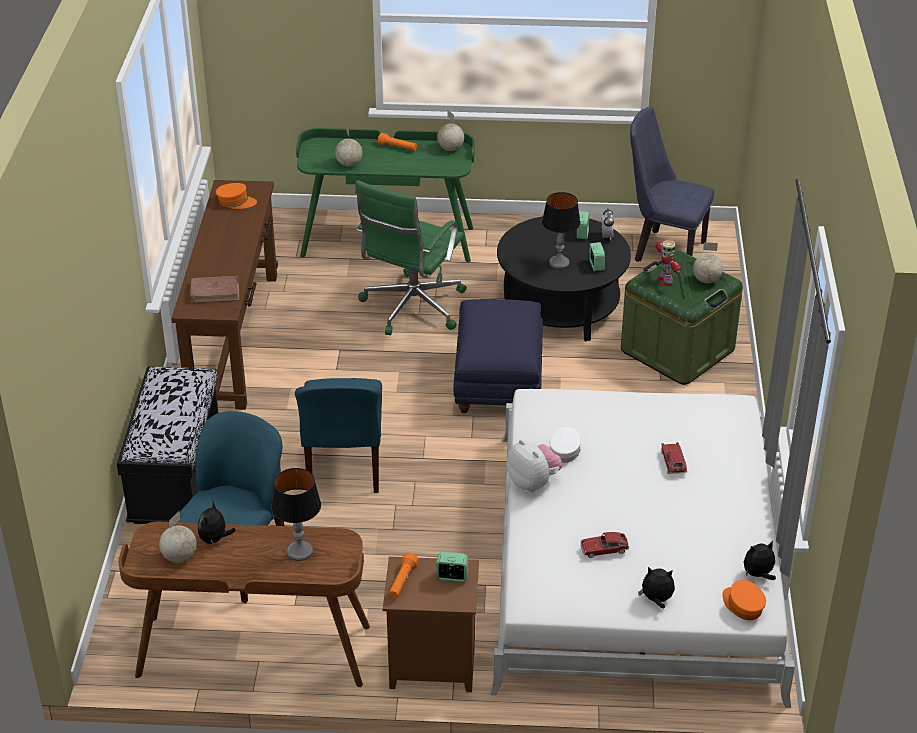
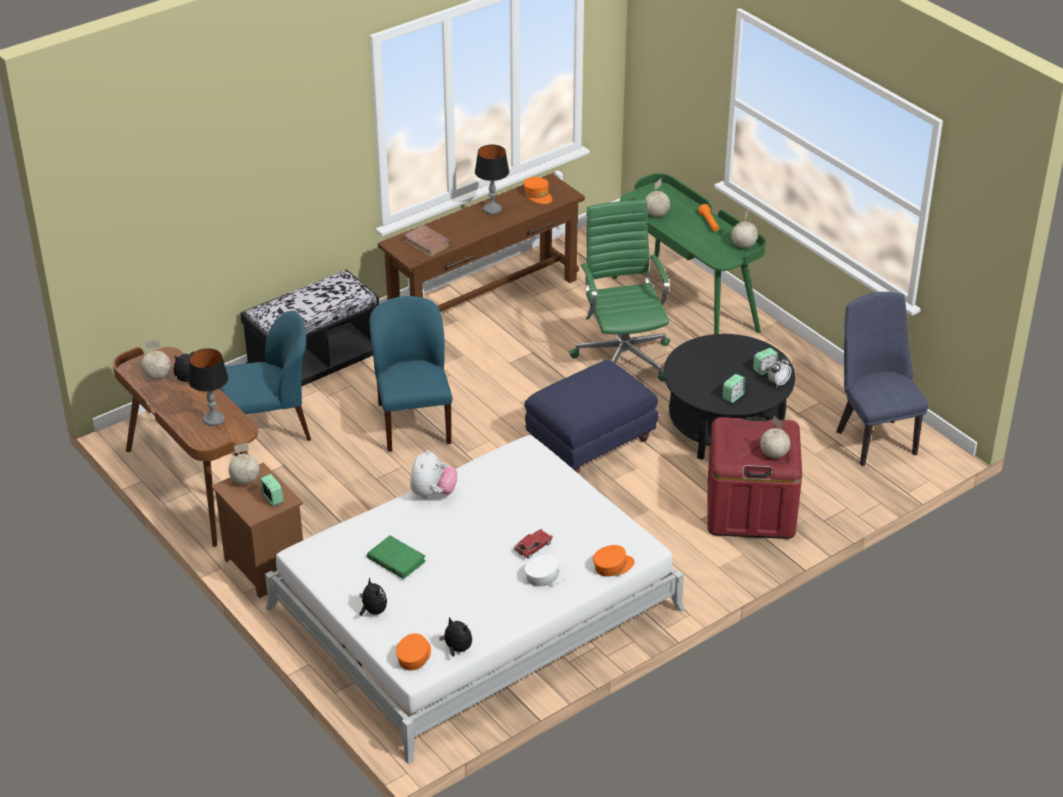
camera: 50 degrees right, 0 degrees up
blue chair [295,378,382,493] -> blue chair turned 120 degrees clockwise [369,296,452,451]
green office chair [355,180,467,335] -> green office chair turned 90 degrees clockwise [569,200,670,382]
orange flashlight [389,553,419,598] -> globe [228,443,259,484]
table lamp [542,192,580,269] -> table lamp moved to [475,145,509,214]
white cap [550,427,581,463] -> white cap moved to [524,555,568,586]
toy car [580,532,629,558] -> green book [367,536,426,579]
green storage box [621,250,743,385] -> red storage box [707,417,802,539]
toy robot [656,240,682,286] -> none
none -> orange cap [593,545,635,577]

